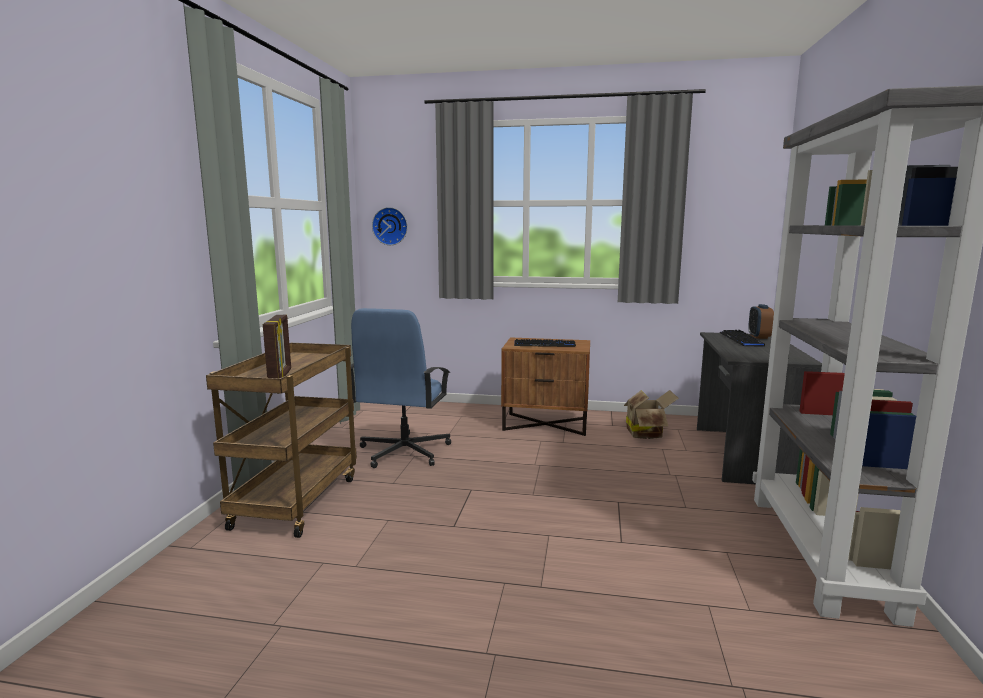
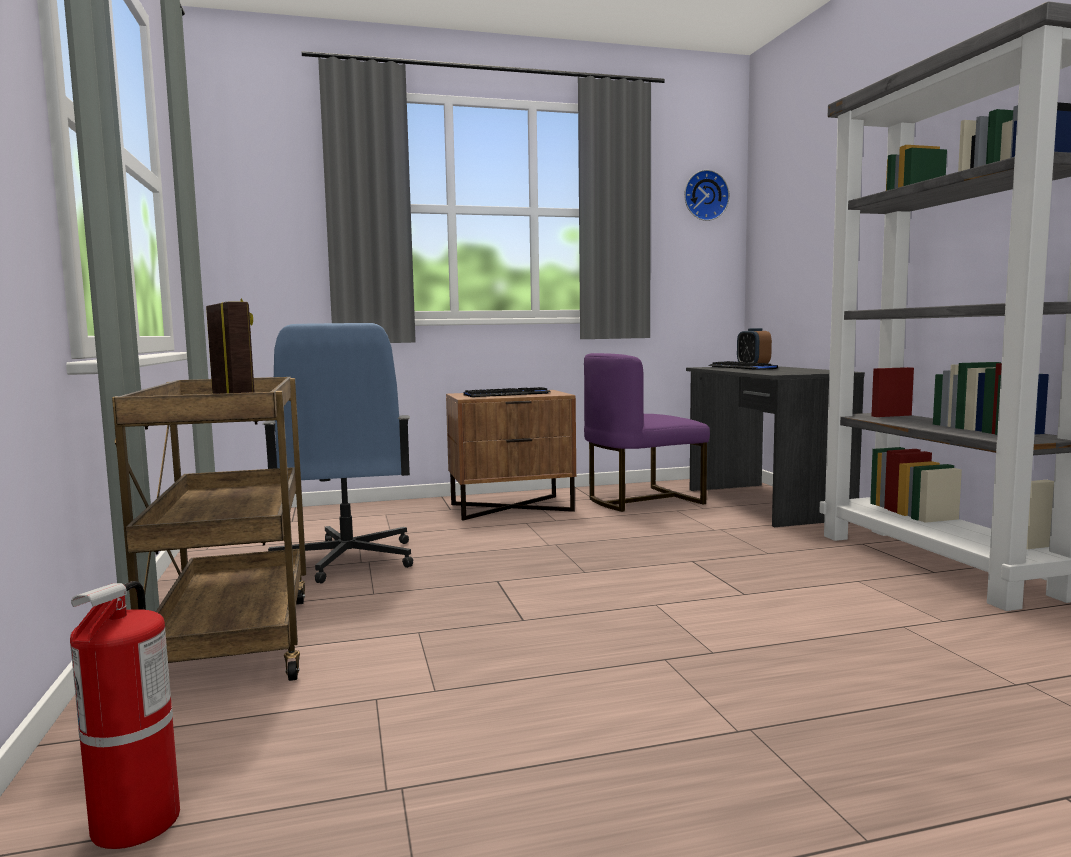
camera: 25 degrees left, 5 degrees down
wall clock [372,207,408,245] -> wall clock moved to [684,170,730,221]
cardboard box [624,390,679,439] -> purple chair [584,353,710,512]
none -> fire extinguisher [70,581,180,849]

